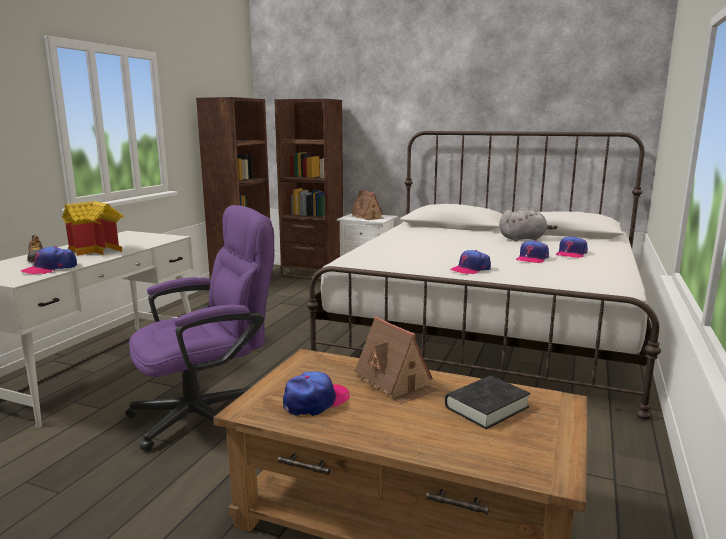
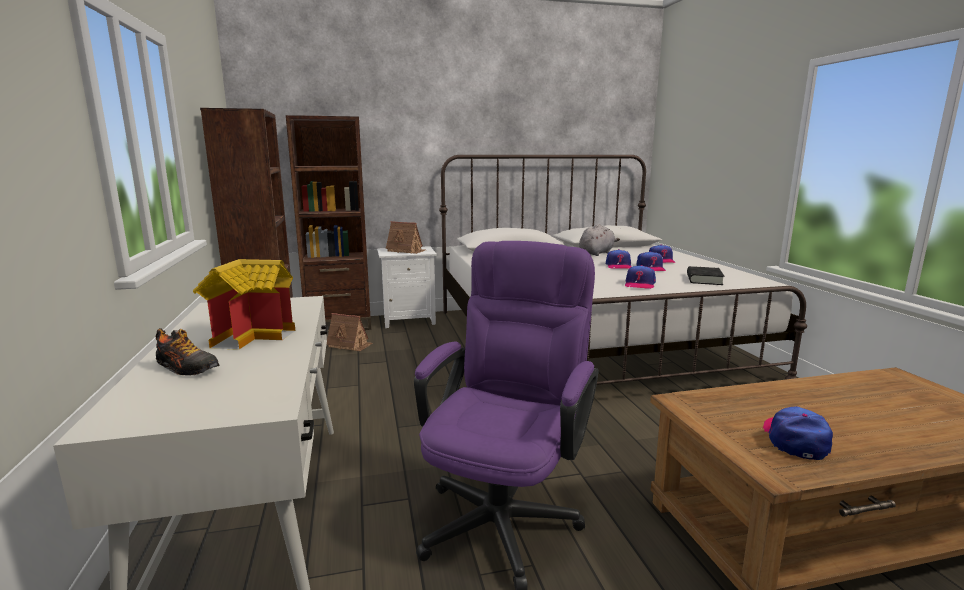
camera: 35 degrees left, 0 degrees up
cap [21,246,77,275] -> cap moved to [606,249,632,269]
toy house [354,316,438,404] -> toy house moved to [327,313,373,351]
black book [445,376,530,429] -> black book moved to [687,266,724,285]

